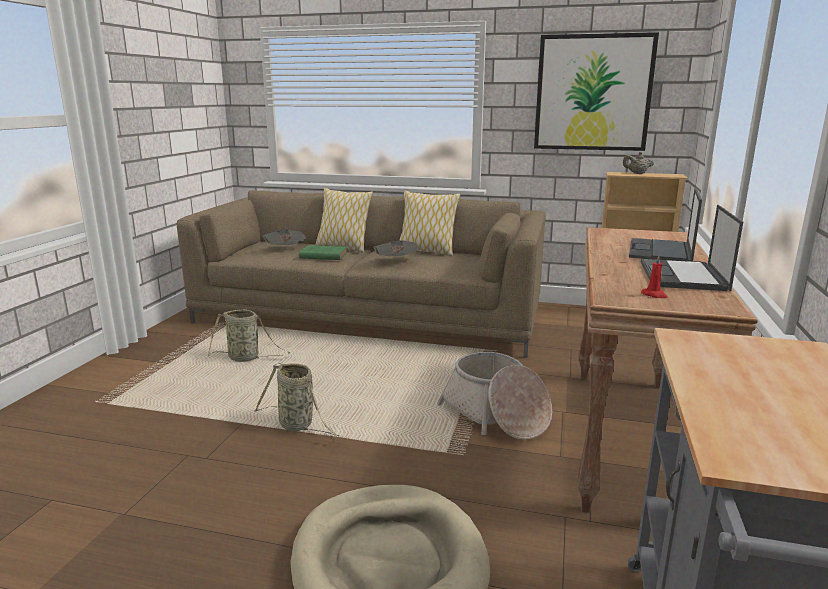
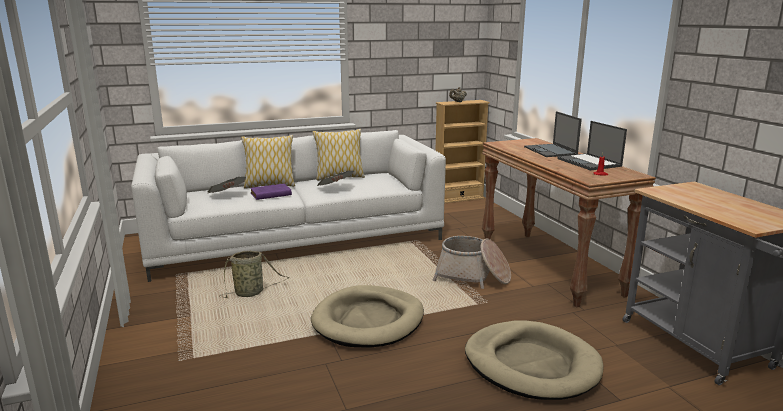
camera: 35 degrees left, 0 degrees up
brown sofa [177,190,546,358] -> white sofa [131,130,446,282]
basket [254,363,339,436] -> beige dog bed [311,285,424,348]
green book [299,245,347,260] -> purple book [250,184,292,200]
picture [534,32,659,151] -> none

